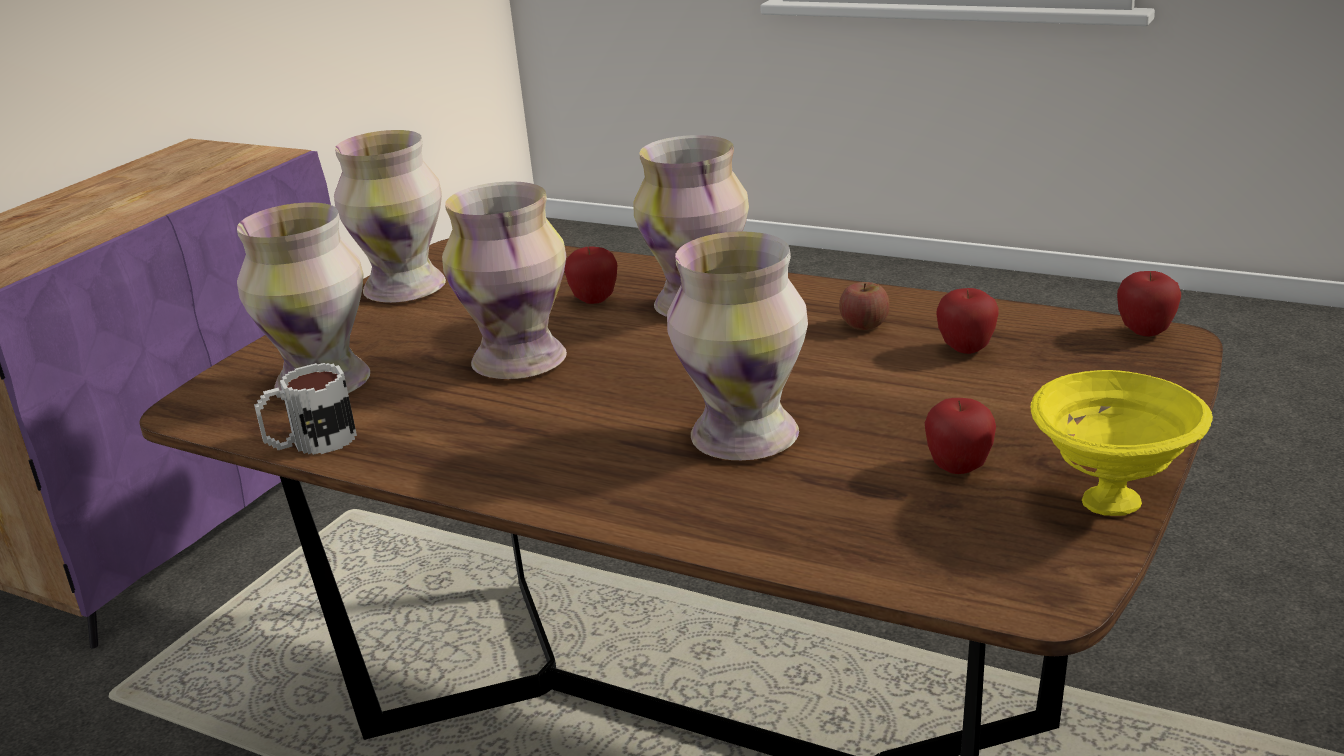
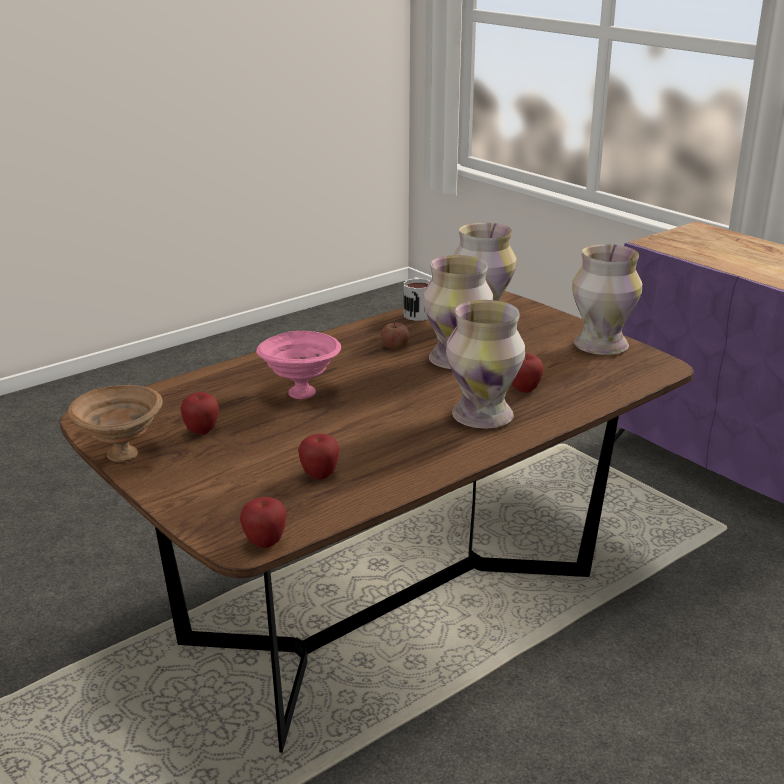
camera: 110 degrees right, 0 degrees up
vase [667,232,808,460] -> pink bowl [256,331,341,399]
apple [839,282,890,330] -> apple moved to [381,323,409,350]
yellow bowl [1031,370,1213,516] -> brown bowl [68,385,163,462]

